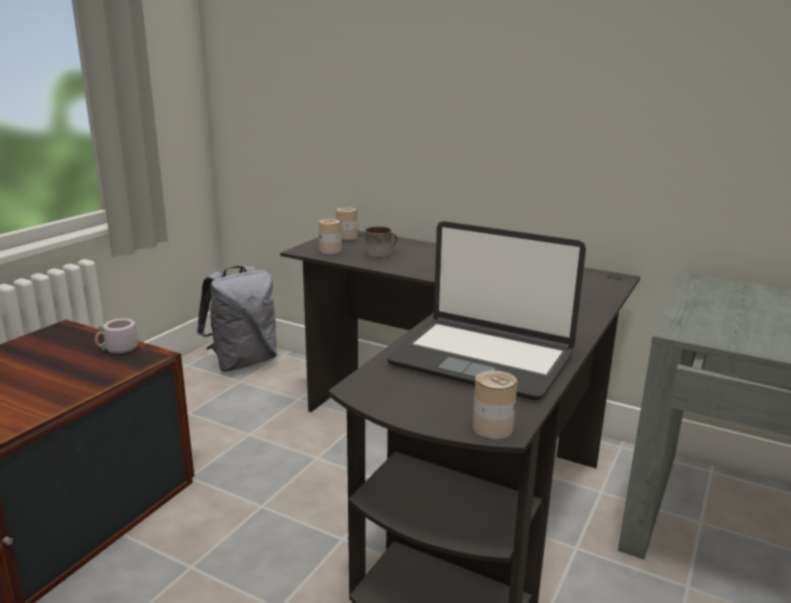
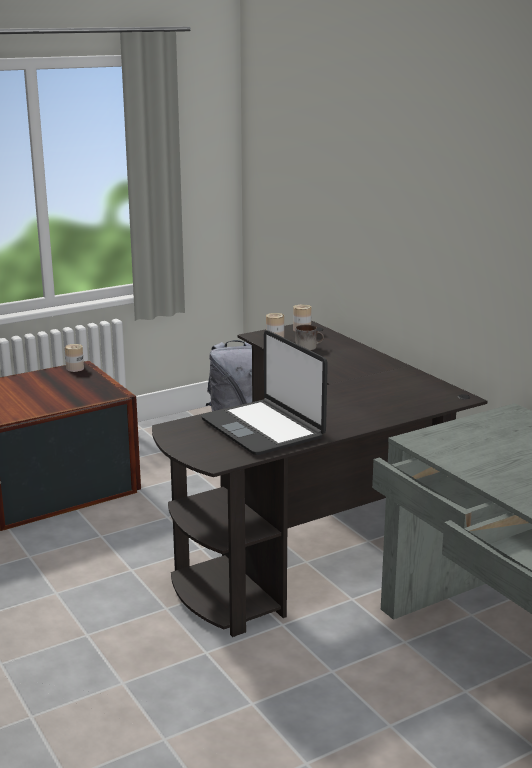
camera: 30 degrees right, 0 degrees up
grey mug [95,318,145,353] -> none
can [472,370,518,439] -> can moved to [65,344,84,372]

